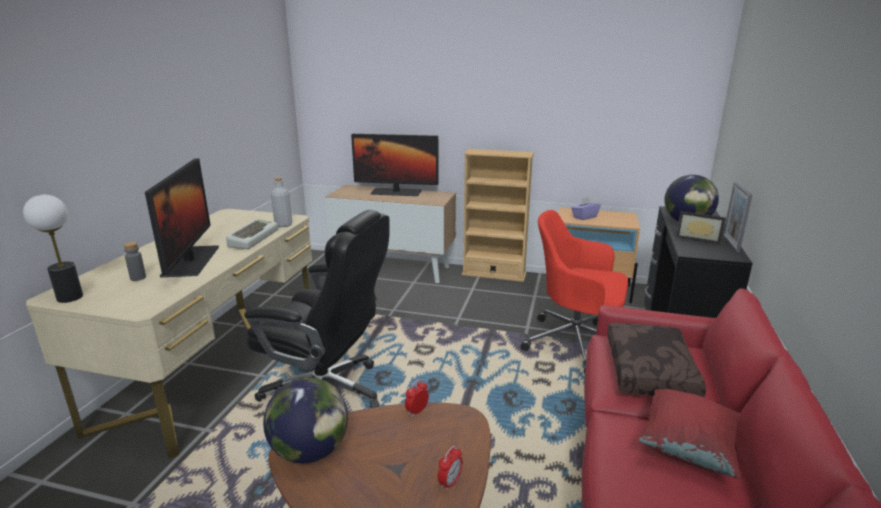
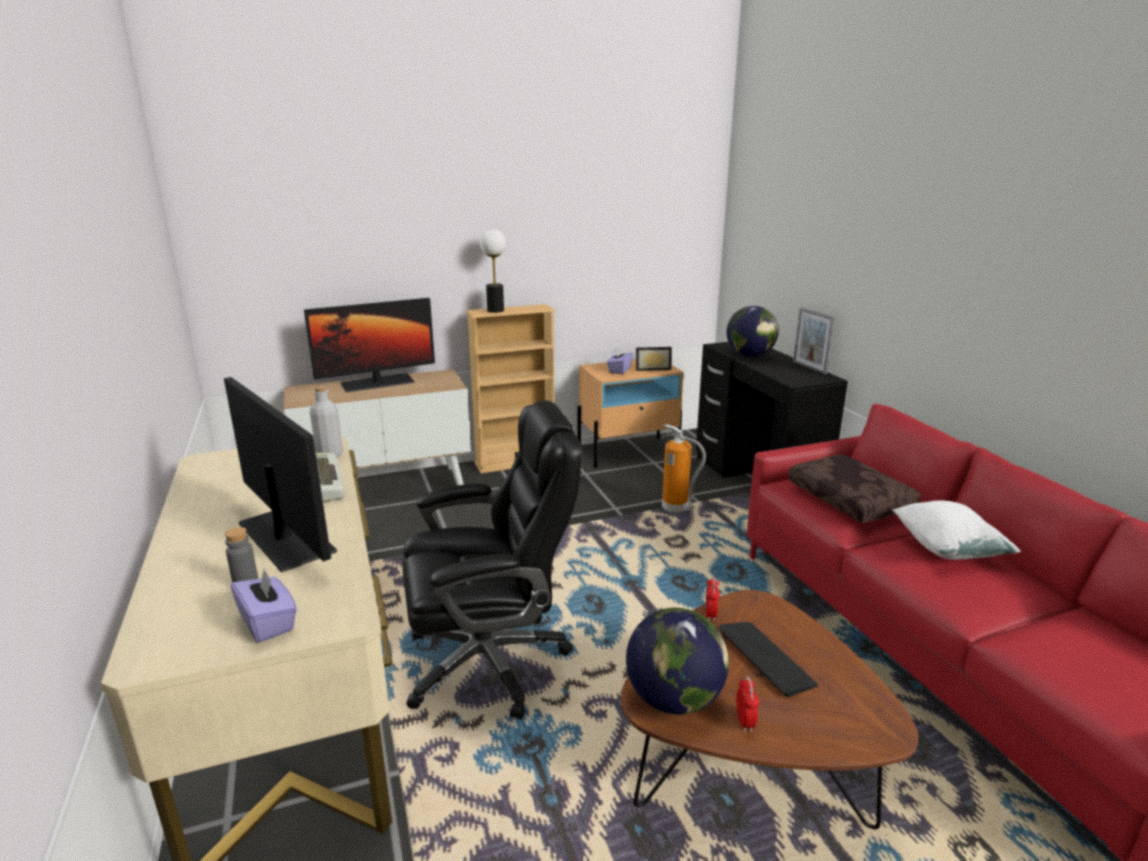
camera: 35 degrees left, 0 degrees up
table lamp [23,195,83,303] -> table lamp moved to [480,229,506,313]
alarm clock [438,445,463,491] -> alarm clock moved to [737,676,759,732]
red office chair [521,210,628,374] -> fire extinguisher [661,424,706,513]
red pillow [639,389,742,479] -> white pillow [893,500,1020,560]
picture frame [676,211,726,244] -> picture frame moved to [636,347,672,371]
none -> purple tissue box [231,569,297,643]
none -> keyboard [719,622,819,697]

